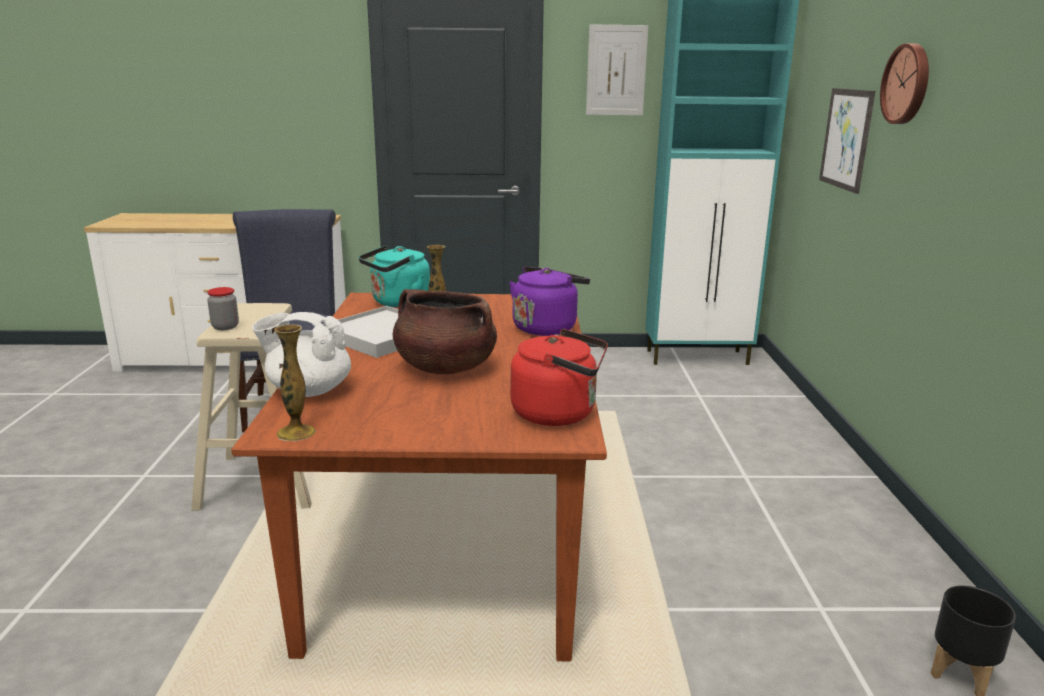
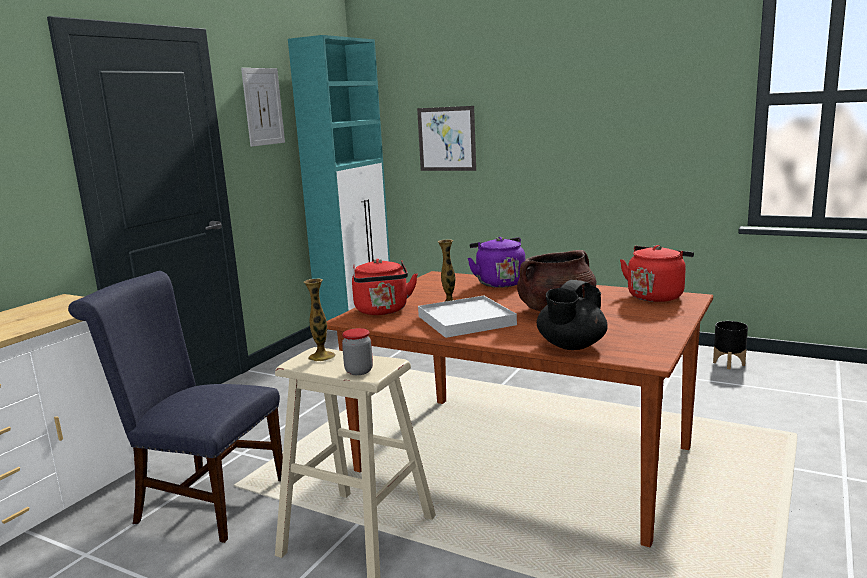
camera: 60 degrees left, 5 degrees down
white teapot [252,312,351,397] -> black teapot [537,280,608,350]
vase [274,325,316,441] -> vase moved to [304,279,336,361]
turquoise kettle [359,245,430,307] -> red kettle [352,259,418,315]
wall clock [880,43,929,124] -> none

